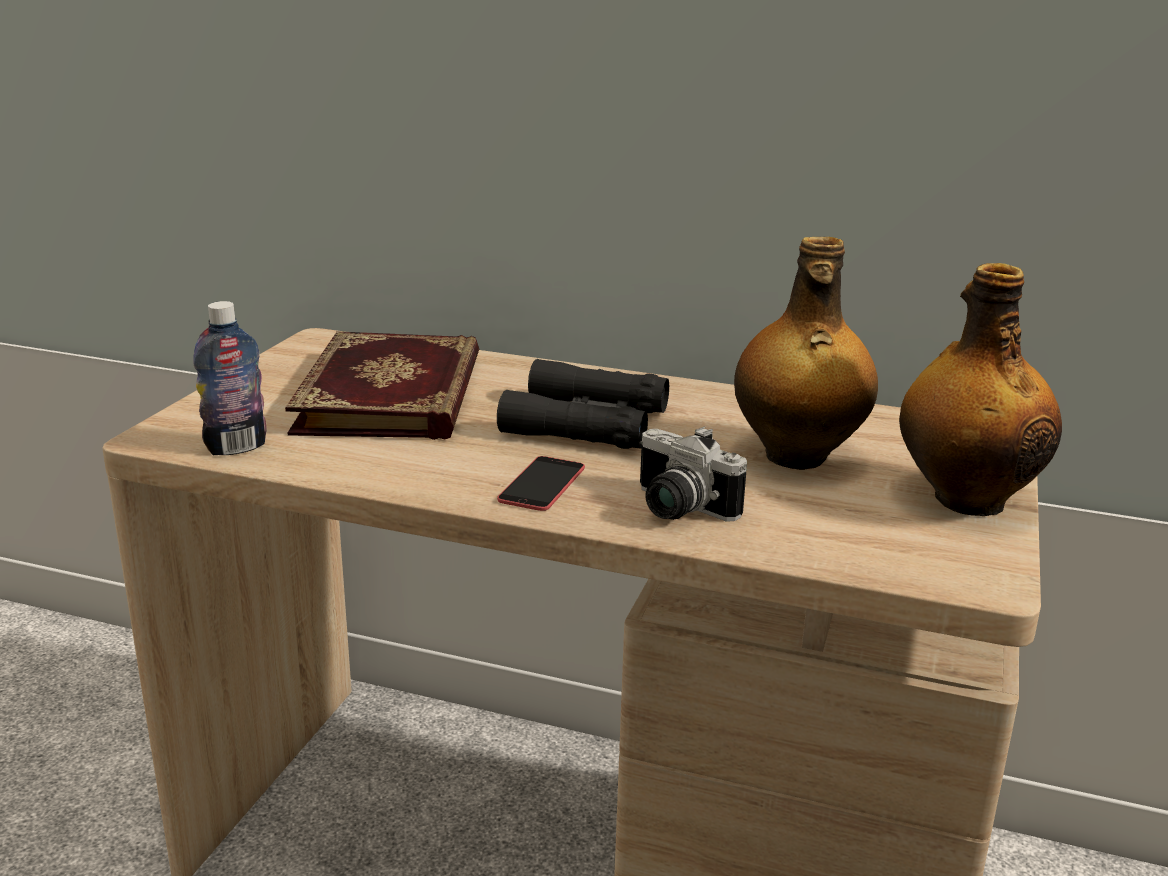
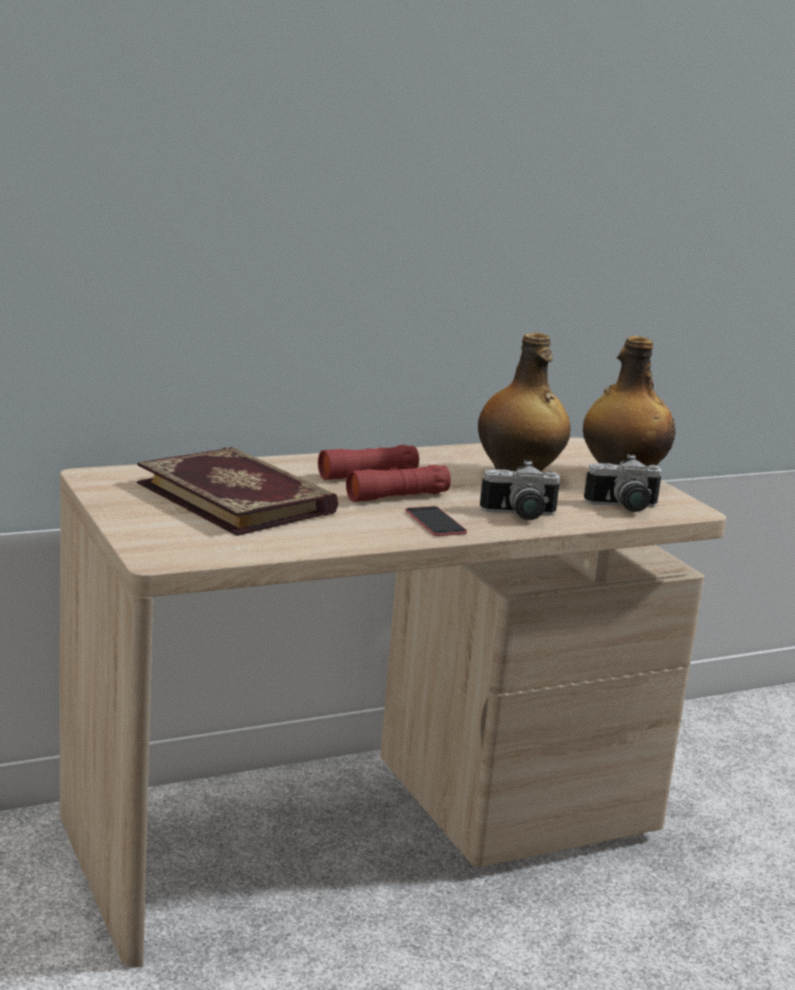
camera: 45 degrees left, 5 degrees down
bottle [193,301,267,455] -> none
black binoculars [497,359,669,449] -> red binoculars [318,445,451,502]
none -> camera [584,454,662,512]

